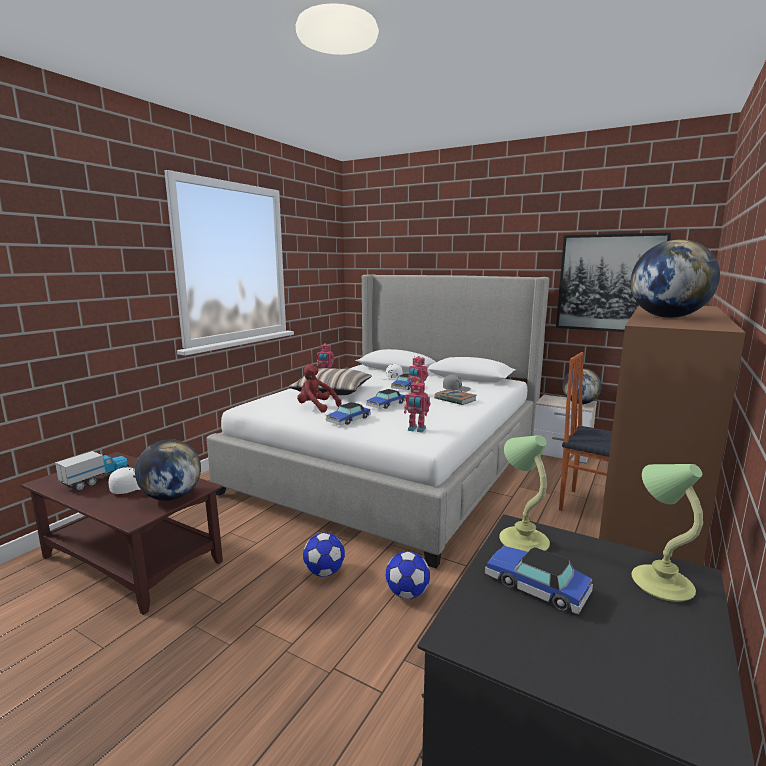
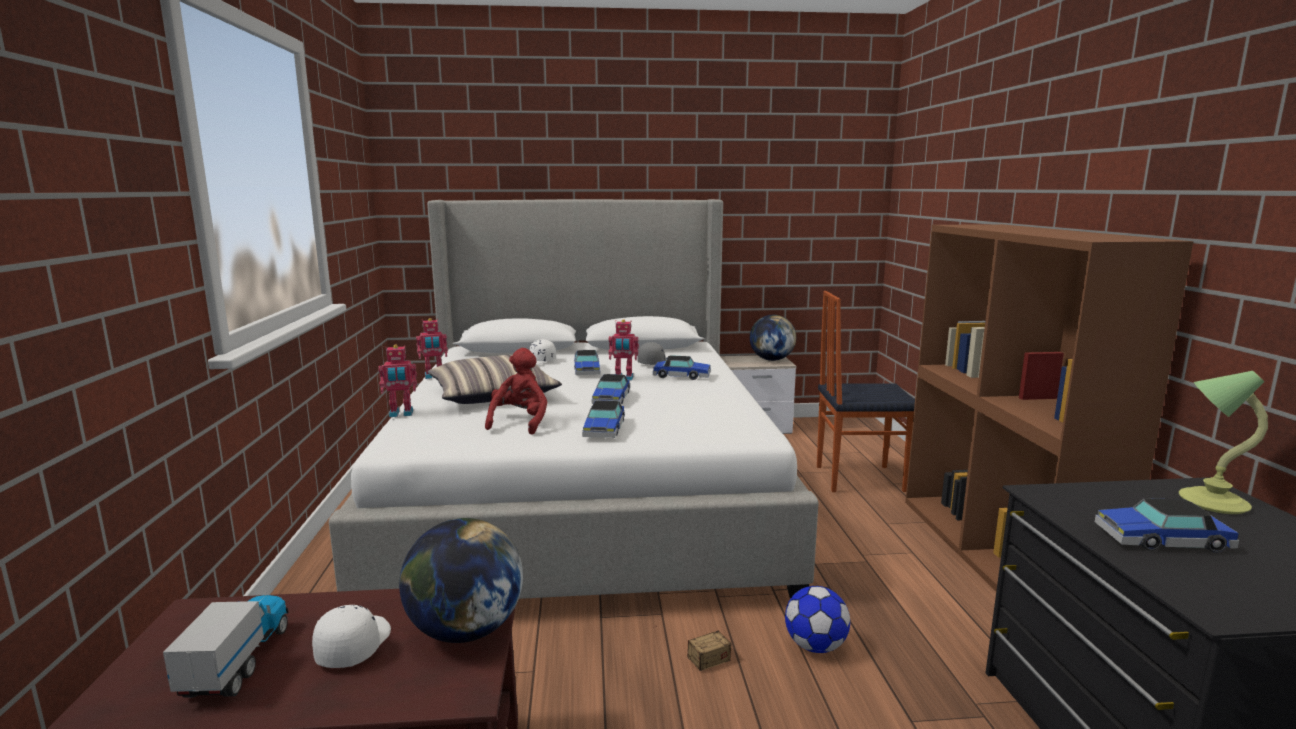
camera: 35 degrees left, 0 degrees up
red plush toy [297,364,341,413] -> red plush toy turned 105 degrees clockwise [485,348,548,435]
football [303,533,345,577] -> storage box [656,626,731,671]
toy robot [404,381,430,433] -> toy robot moved to [378,344,417,417]
book [434,389,477,405] -> toy car [653,355,711,380]
table lamp [499,435,550,552] -> none
picture [556,233,671,332] -> none
globe [631,239,720,318] -> none

